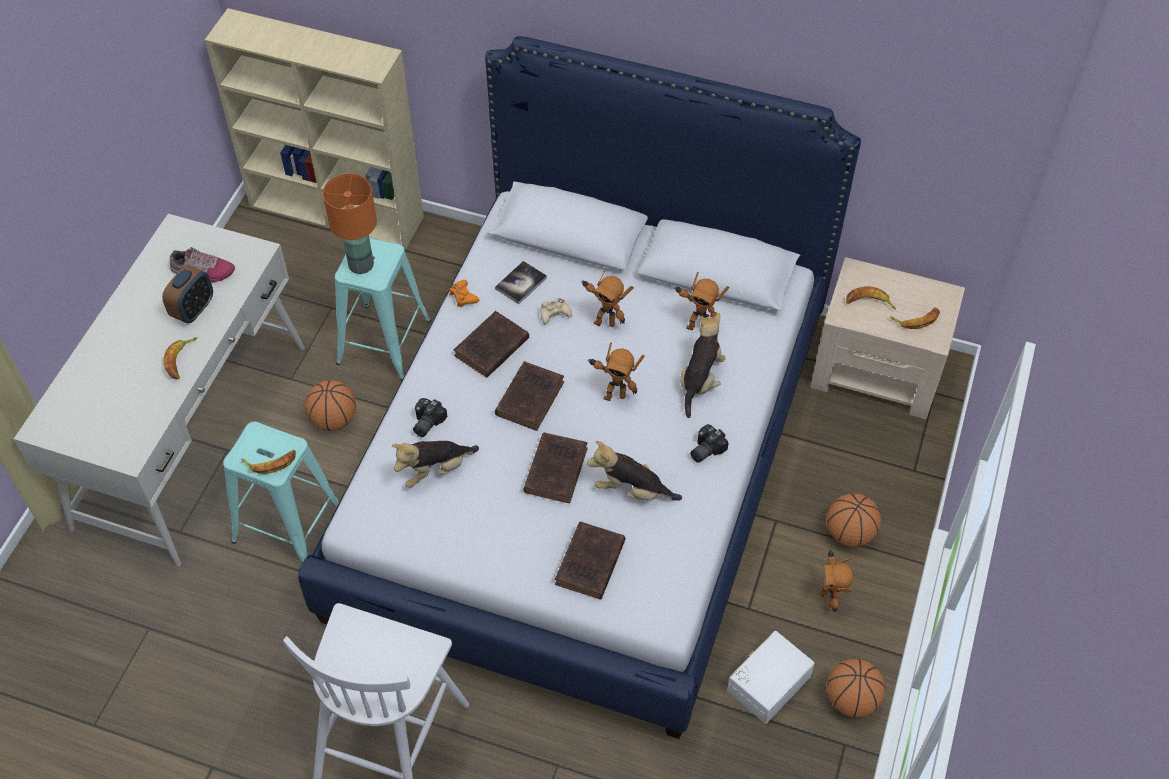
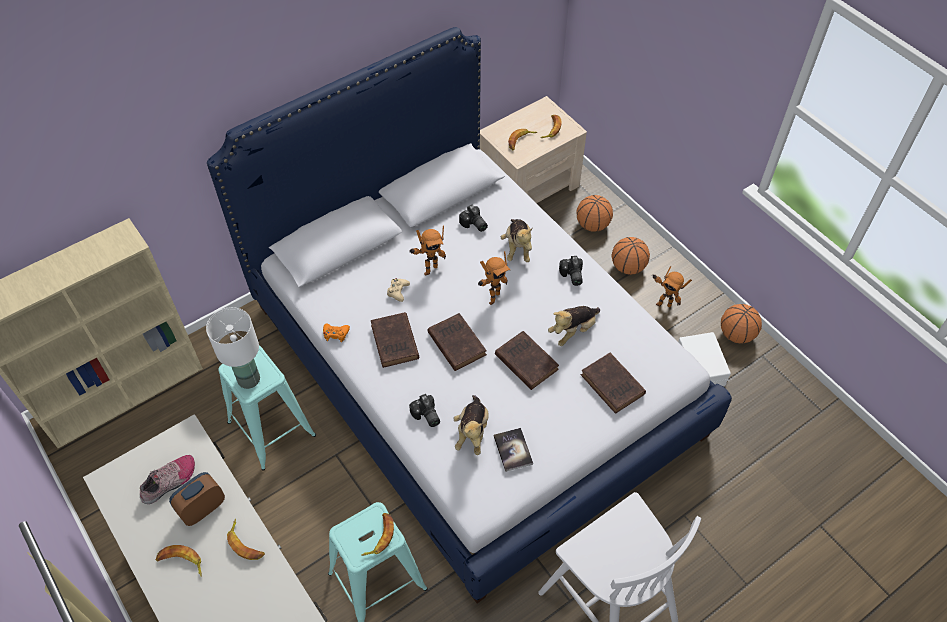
camera: 55 degrees left, 0 degrees up
alarm clock [162,265,213,324] -> alarm clock turned 105 degrees counterclockwise [169,472,225,526]
basketball [305,380,356,431] -> basketball moved to [577,195,613,232]
orange table lamp [323,173,377,274] -> white table lamp [206,307,260,389]
book [495,261,547,304] -> book moved to [494,428,533,472]
toy robot [674,272,729,330] -> camera [459,205,488,232]
plush toy [680,313,726,418] -> plush toy turned 150 degrees counterclockwise [501,219,533,262]
none -> banana [156,545,202,577]

